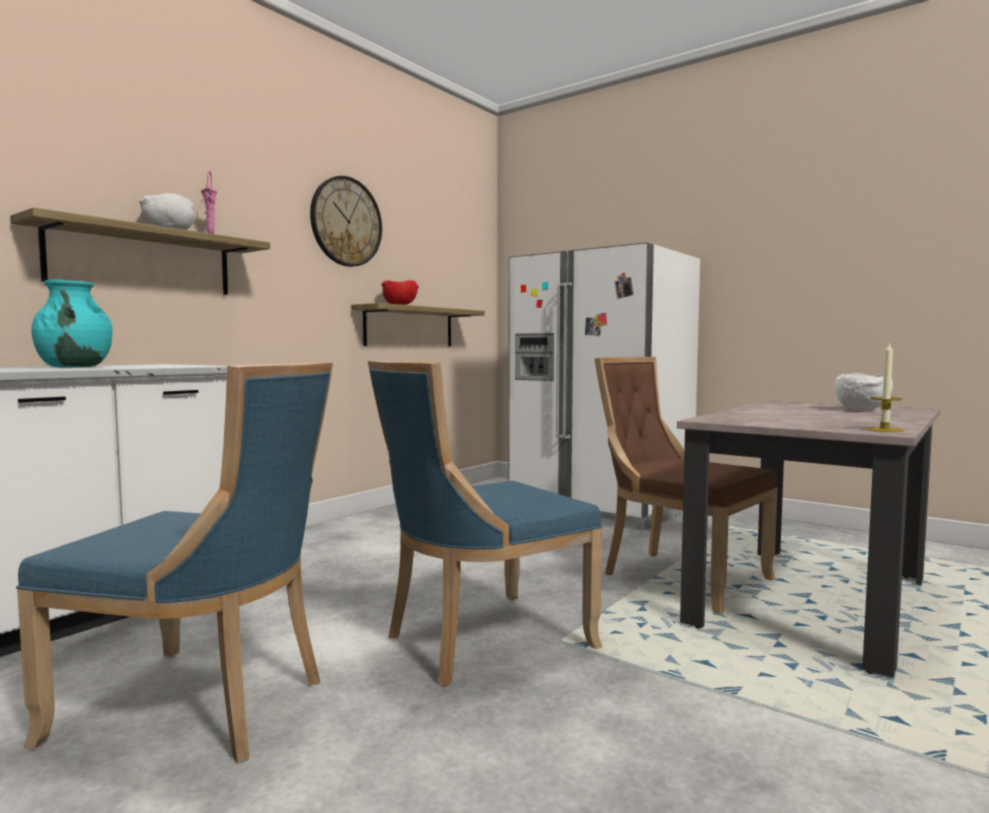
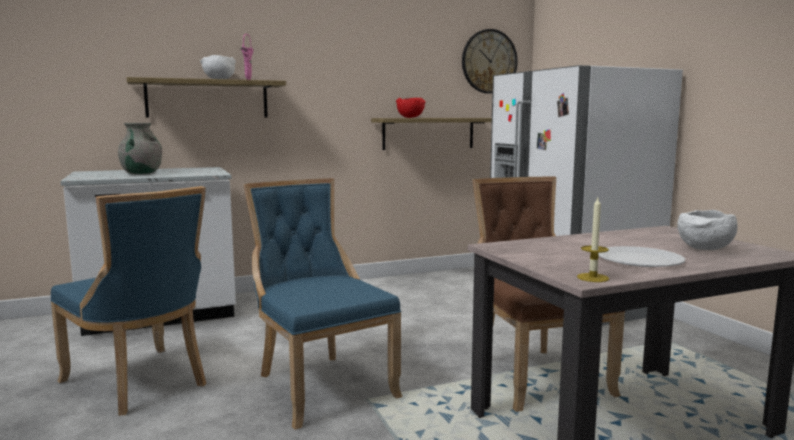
camera: 30 degrees right, 5 degrees up
turquoise vase [31,280,112,368] -> grey vase [118,123,162,174]
wall clock [310,176,382,267] -> wall clock moved to [462,29,518,94]
blue chair [368,360,603,686] -> blue chair turned 60 degrees clockwise [244,178,403,430]
none -> white plate [598,246,685,267]

